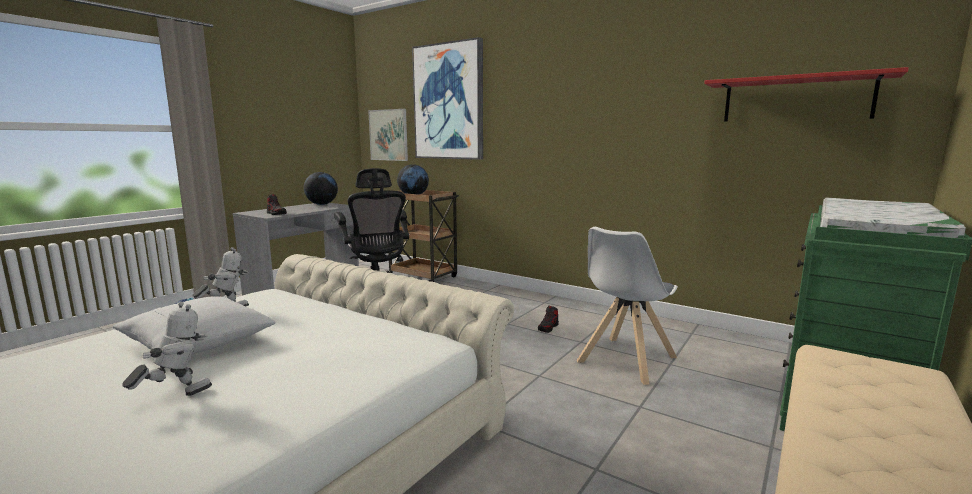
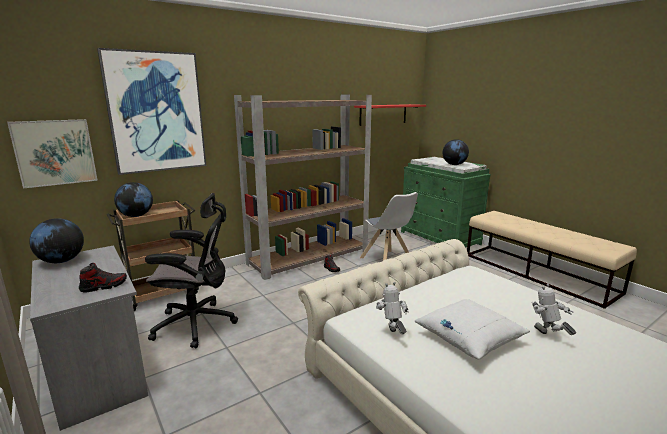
camera: 70 degrees left, 5 degrees up
none -> brown bookcase [234,95,372,280]
none -> globe [443,139,469,165]

